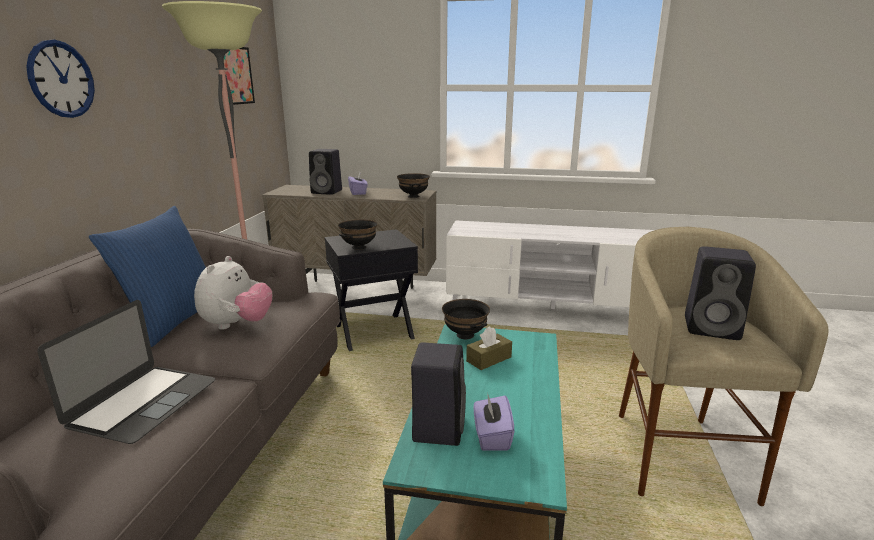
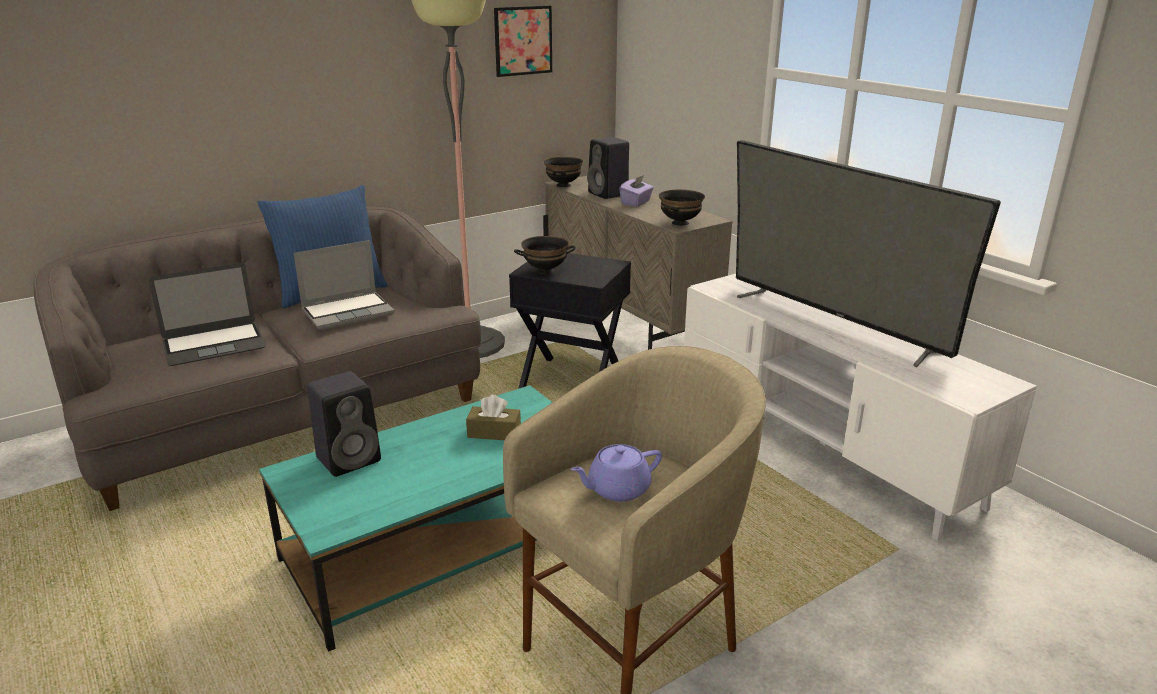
camera: 45 degrees right, 5 degrees up
wall clock [26,40,95,118] -> none
plush toy [194,256,272,330] -> laptop [294,240,395,330]
black bowl [442,299,490,339] -> black bowl moved to [544,157,583,187]
purple tissue box [474,393,514,451] -> none
black speaker [685,246,756,340] -> purple teapot [571,444,662,502]
none -> television [736,140,1001,367]

